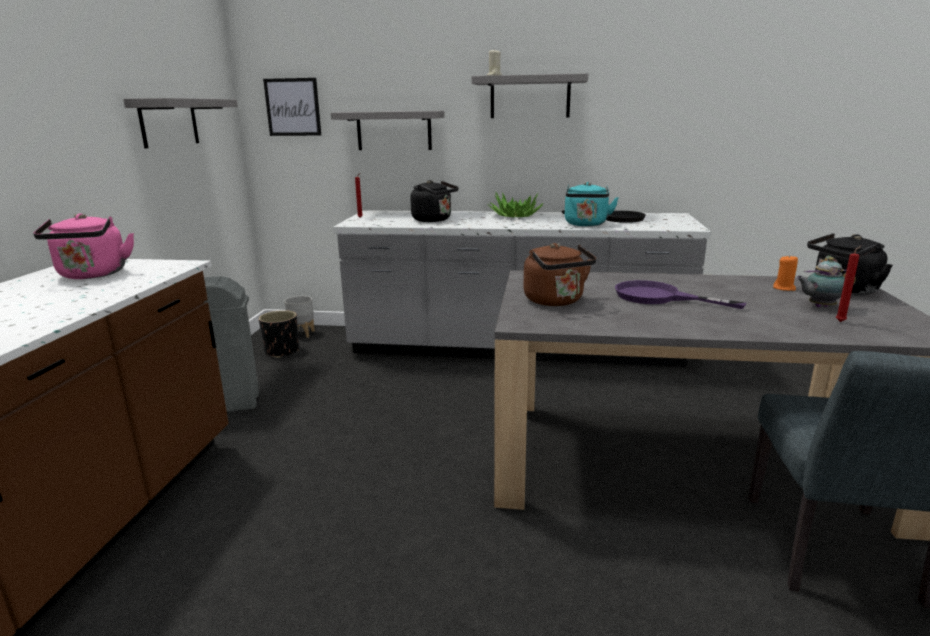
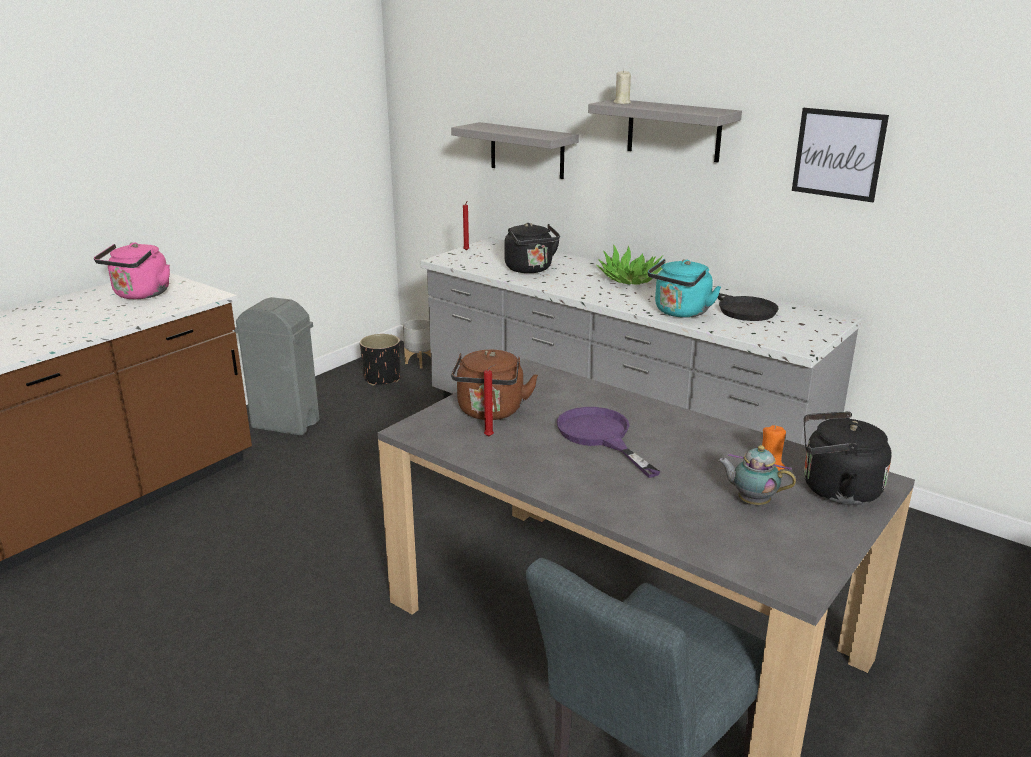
camera: 30 degrees right, 5 degrees up
grey shelf [123,98,238,148] -> none
picture [263,78,321,136] -> picture moved to [792,108,889,202]
red candle [836,246,861,322] -> red candle moved to [484,364,496,436]

